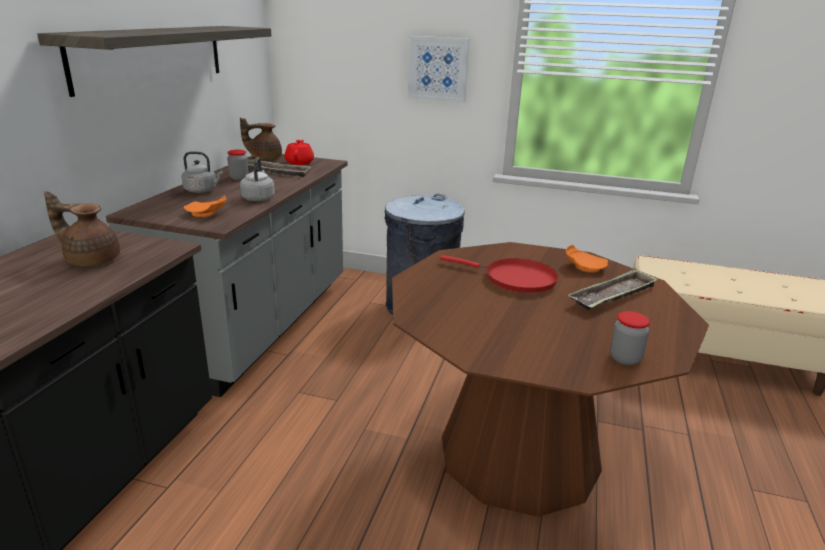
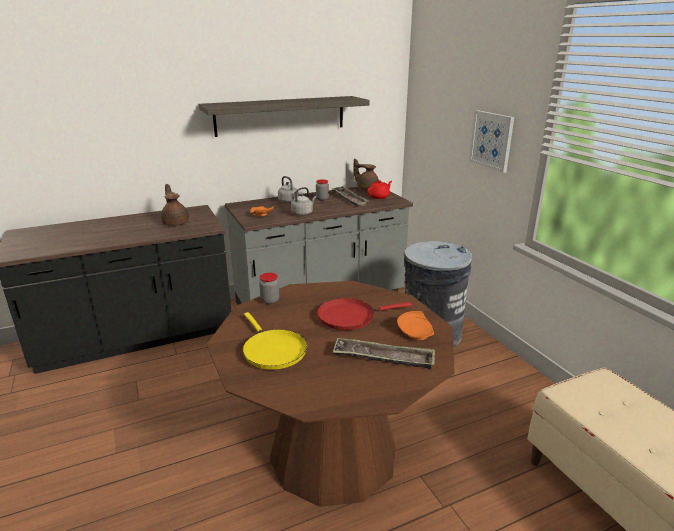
camera: 50 degrees right, 0 degrees up
red frying pan [440,255,559,293] -> red frying pan turned 90 degrees clockwise [317,298,412,330]
jar [610,311,650,365] -> jar moved to [259,273,279,304]
none -> yellow frying pan [243,312,307,370]

